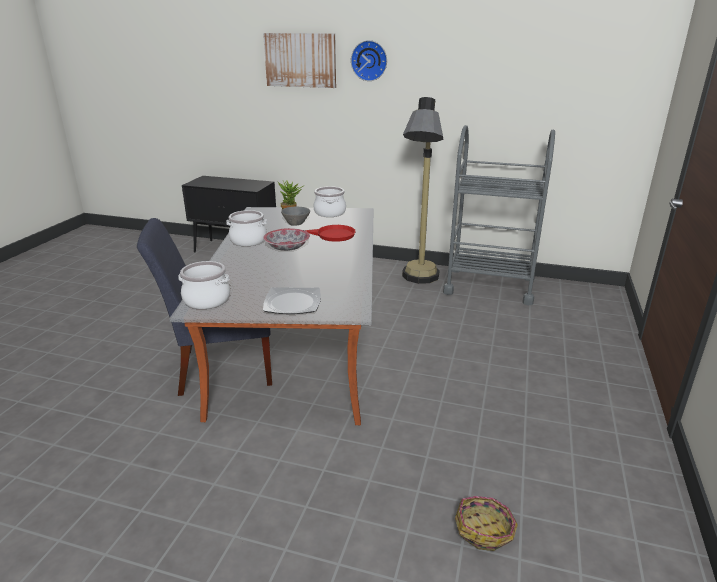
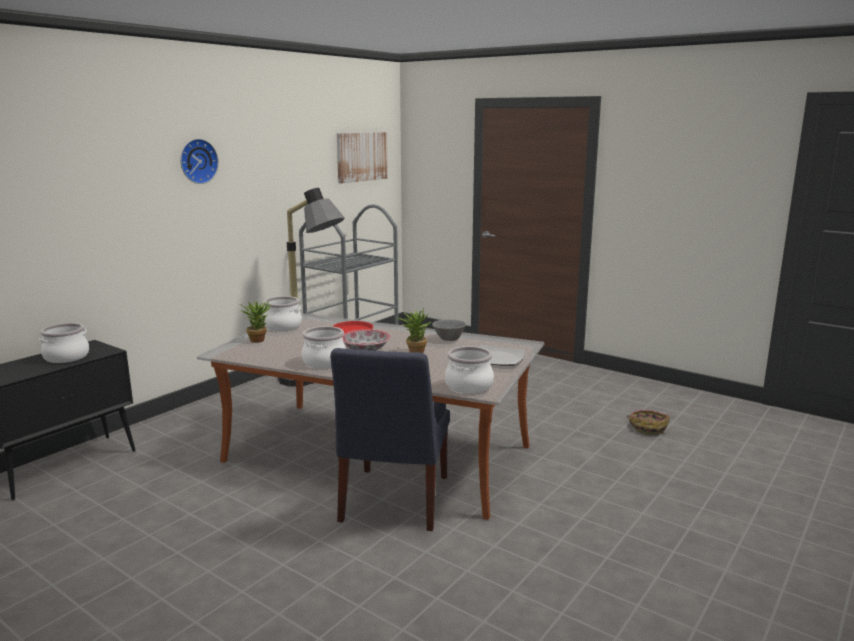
camera: 70 degrees left, 10 degrees down
picture [263,33,336,88] -> picture moved to [337,132,388,183]
grey bowl [281,207,310,226] -> grey bowl moved to [432,319,466,341]
none -> cooking pot [39,323,89,363]
none -> potted plant [397,307,431,353]

